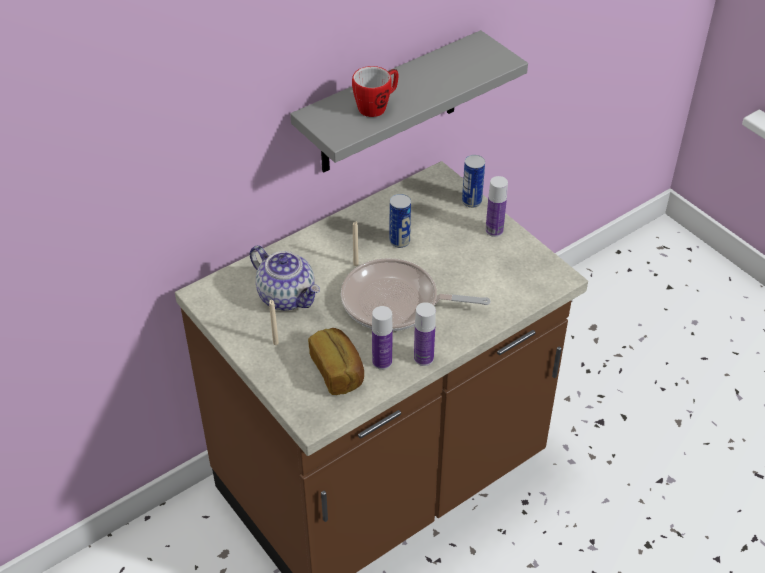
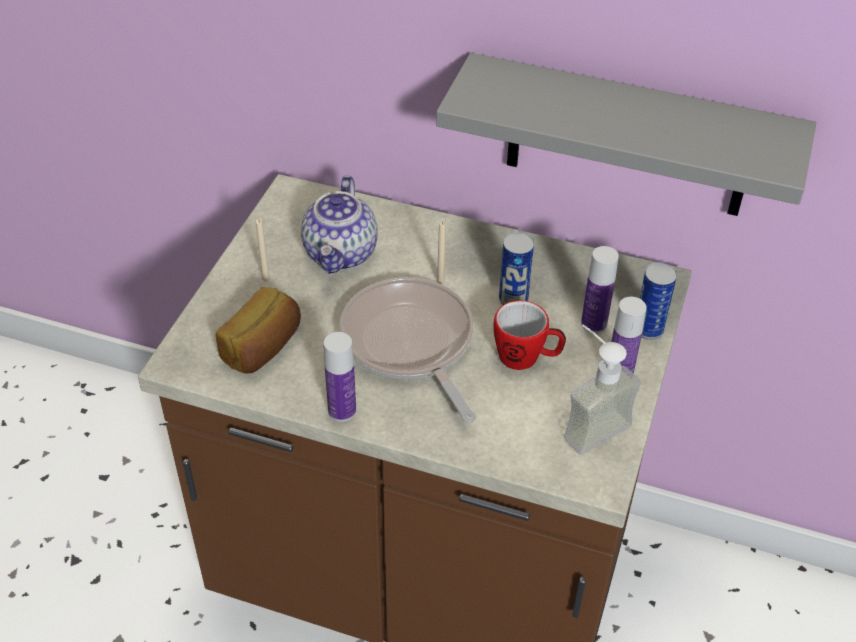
camera: 55 degrees right, 0 degrees up
mug [352,66,399,117] -> mug moved to [494,300,566,370]
bottle [372,306,393,370] -> bottle moved to [581,246,619,333]
none -> soap dispenser [564,324,641,455]

